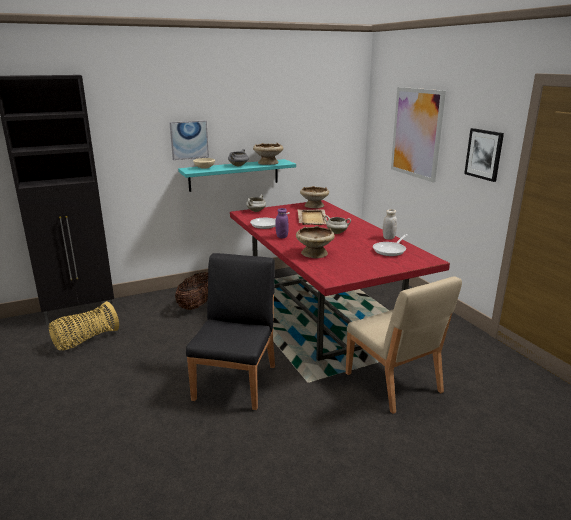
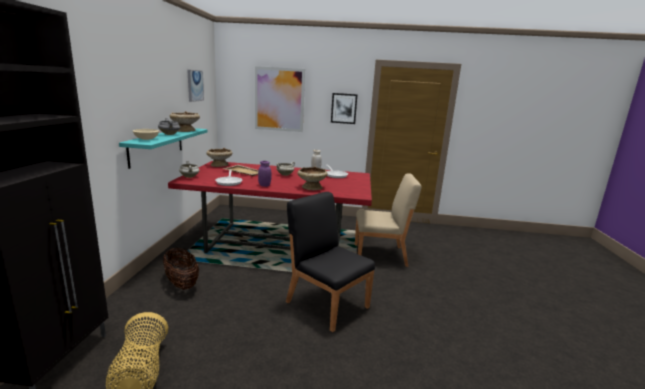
camera: 60 degrees left, 5 degrees down
picture [169,120,209,160] -> picture moved to [187,70,204,102]

